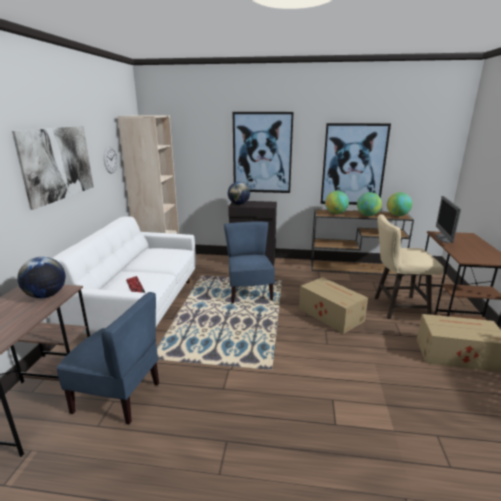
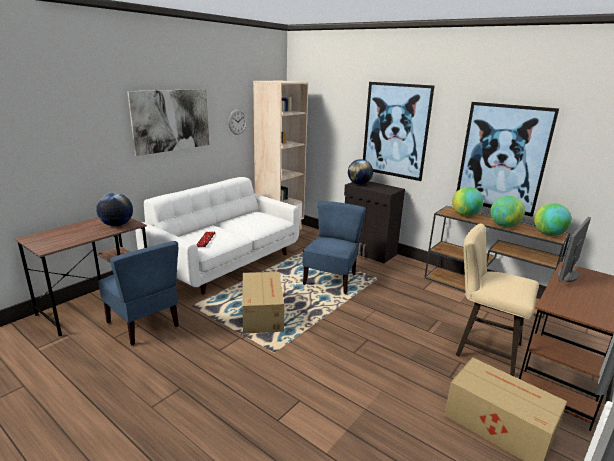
camera: 30 degrees right, 0 degrees up
cardboard box [299,277,368,334] -> cardboard box moved to [242,272,284,334]

